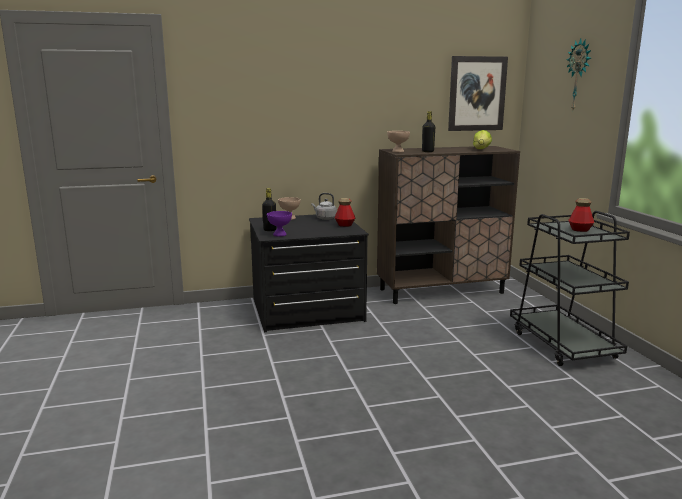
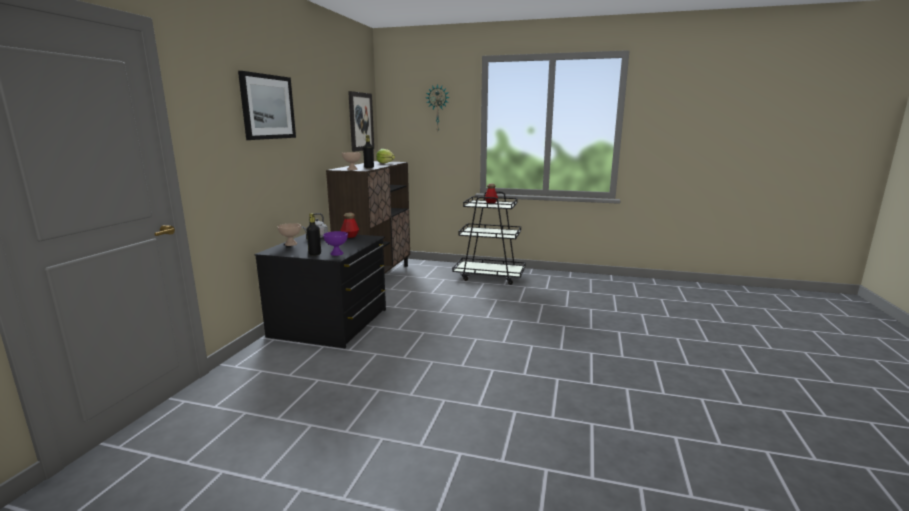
camera: 60 degrees left, 0 degrees up
none -> picture [238,71,296,140]

